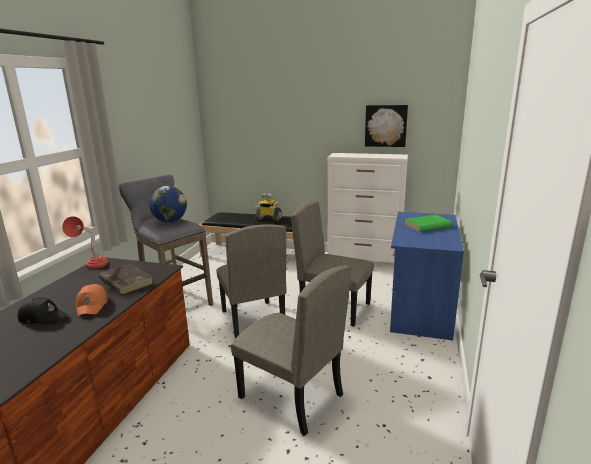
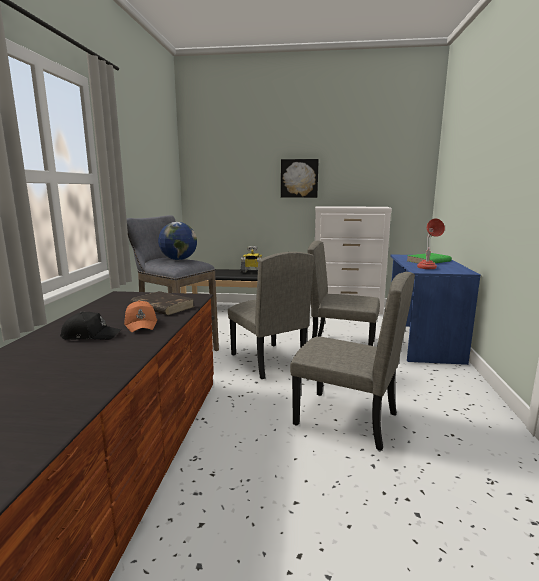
camera: 10 degrees left, 5 degrees down
red table lamp [62,216,108,269] -> red table lamp moved to [417,218,445,269]
picture [365,105,408,147] -> picture moved to [281,159,319,198]

